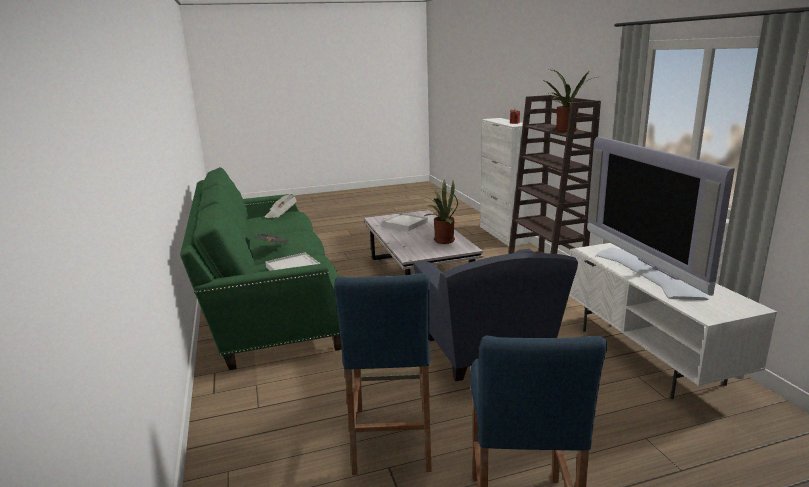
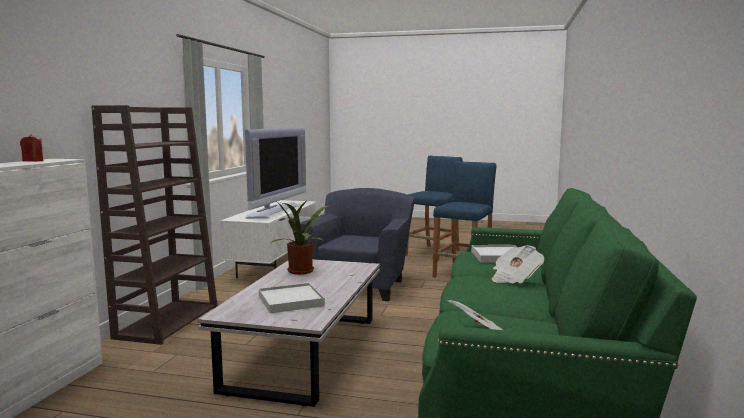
camera: 150 degrees left, 10 degrees down
potted plant [542,69,596,132] -> none

